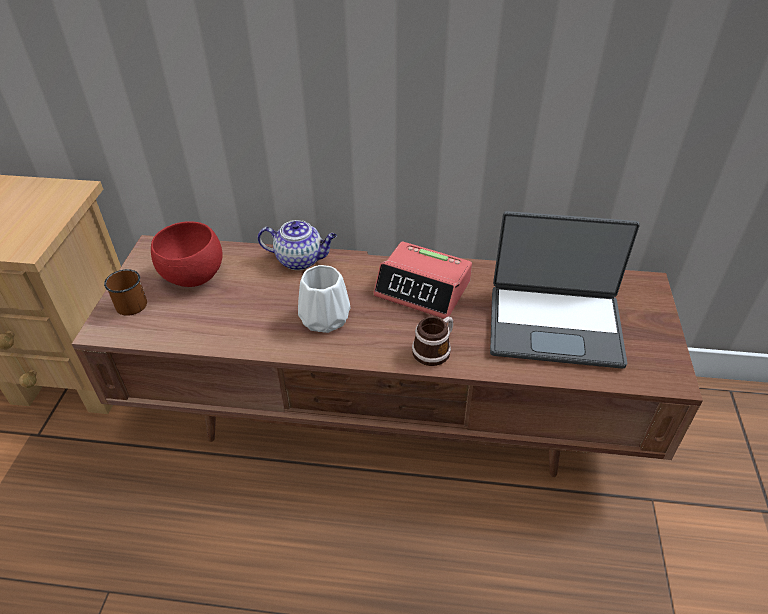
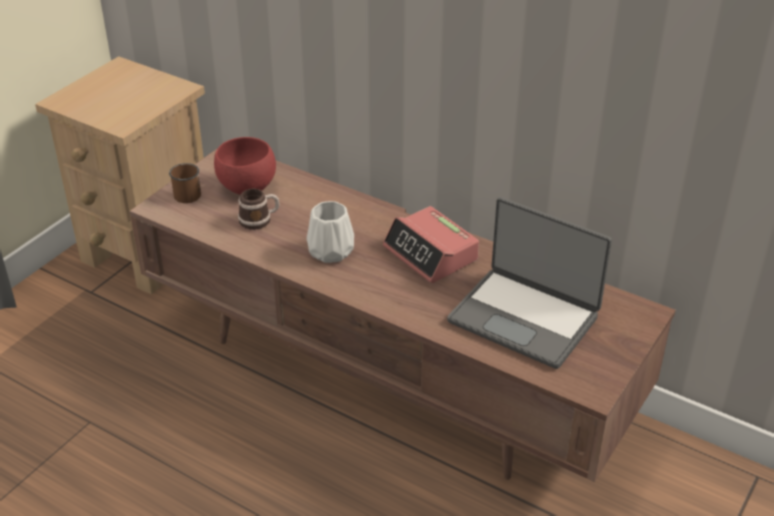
camera: 25 degrees right, 5 degrees down
teapot [258,220,337,270] -> none
mug [412,317,453,366] -> mug moved to [238,189,280,230]

